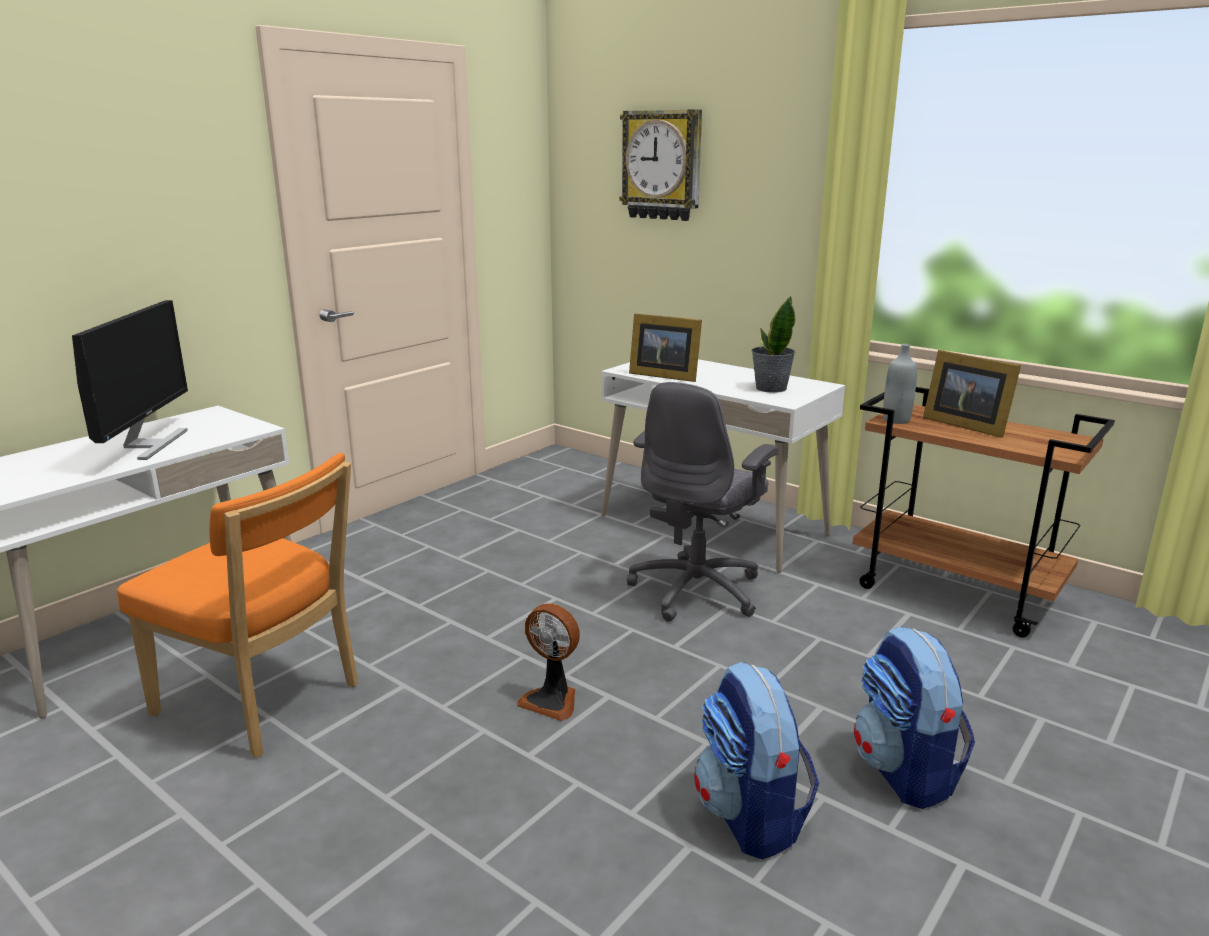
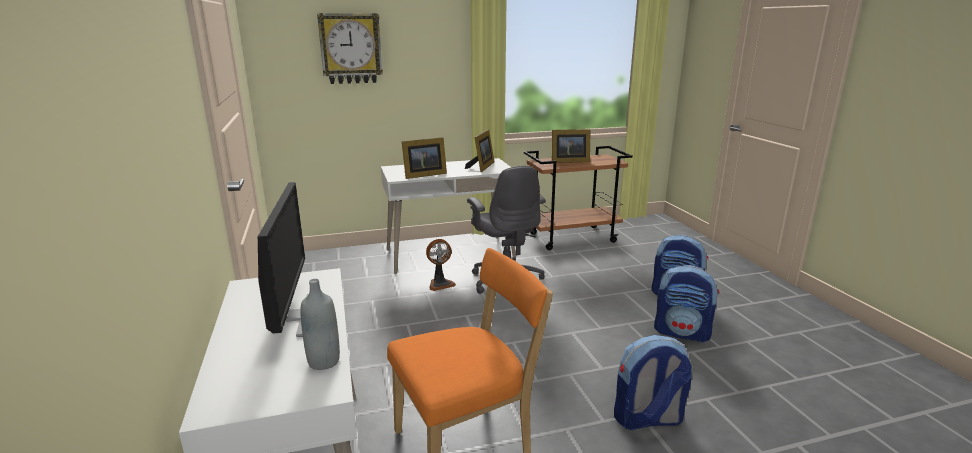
camera: 55 degrees left, 0 degrees up
monitor [72,300,188,460] -> monitor turned 45 degrees clockwise [258,182,309,337]
fan [517,603,580,721] -> fan moved to [426,239,456,291]
potted plant [752,296,795,393] -> picture frame [465,129,494,172]
grey bottle [883,344,917,424] -> grey bottle moved to [300,279,340,370]
none -> backpack [614,335,692,430]

